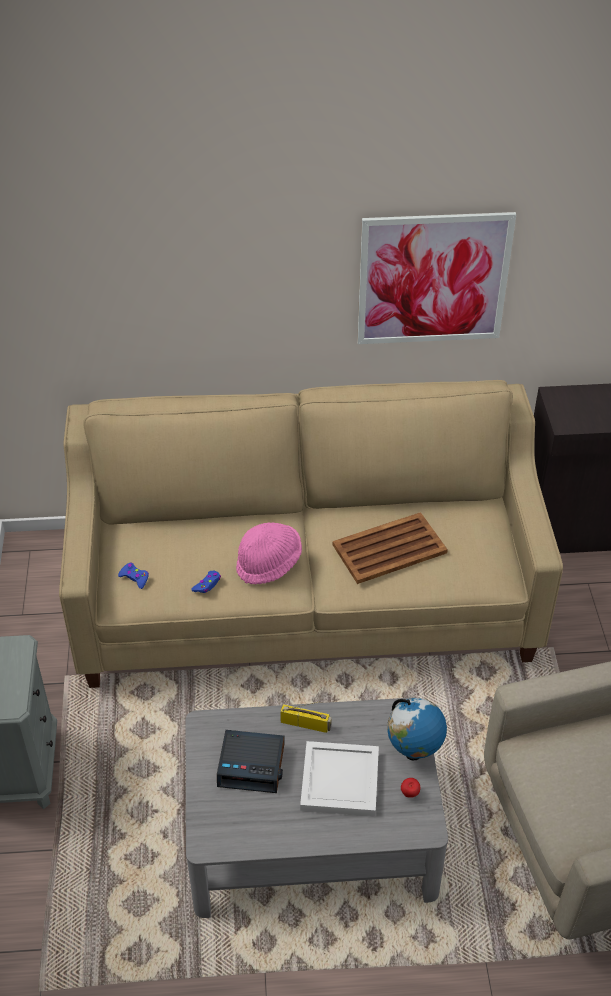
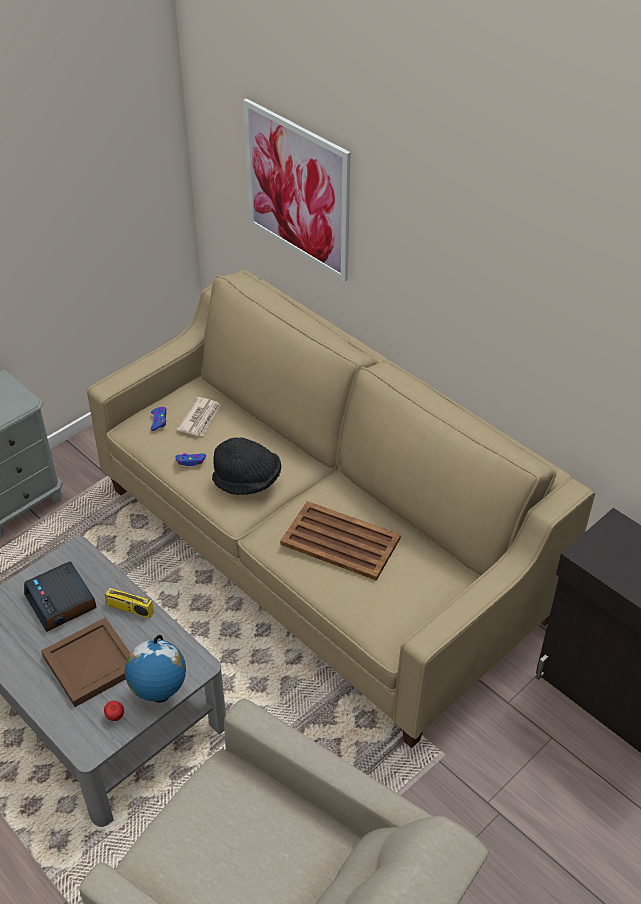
camera: 50 degrees right, 0 degrees up
pink hat [236,522,302,584] -> black hat [212,437,281,495]
radio [280,701,332,733] -> radio turned 135 degrees clockwise [105,573,154,619]
white tray [300,741,379,816] -> brown tray [41,617,130,707]
picture [357,212,516,344] -> picture moved to [243,98,351,282]
none -> newspaper [176,397,220,436]

